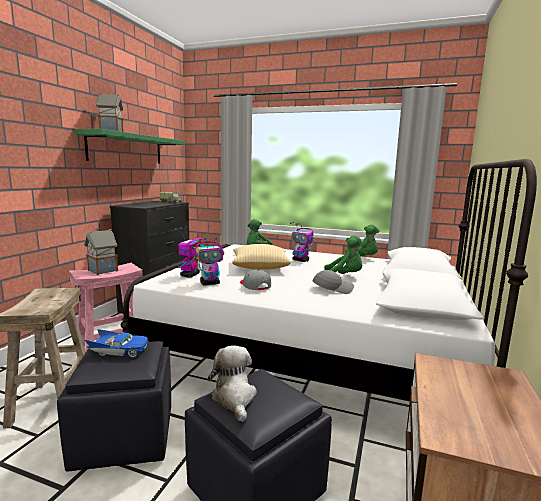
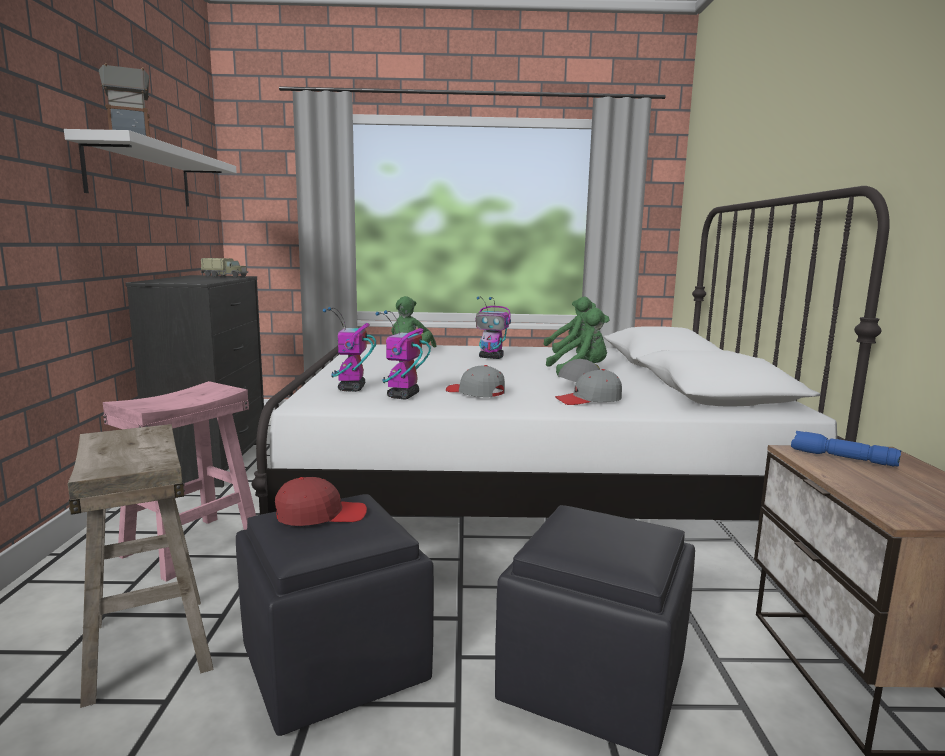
camera: 20 degrees left, 0 degrees up
green shelf [75,129,185,163] -> white shelf [64,129,237,207]
toy house [84,229,118,275] -> none
blue toy car [85,329,148,358] -> red cap [275,477,367,526]
toy robot [195,237,224,285] -> toy robot turned 150 degrees clockwise [376,310,431,400]
plush toy [208,346,257,422] -> none
pillow [232,244,291,270] -> none
none -> grey cap [555,369,622,405]
none -> blue flashlight [791,431,901,467]

